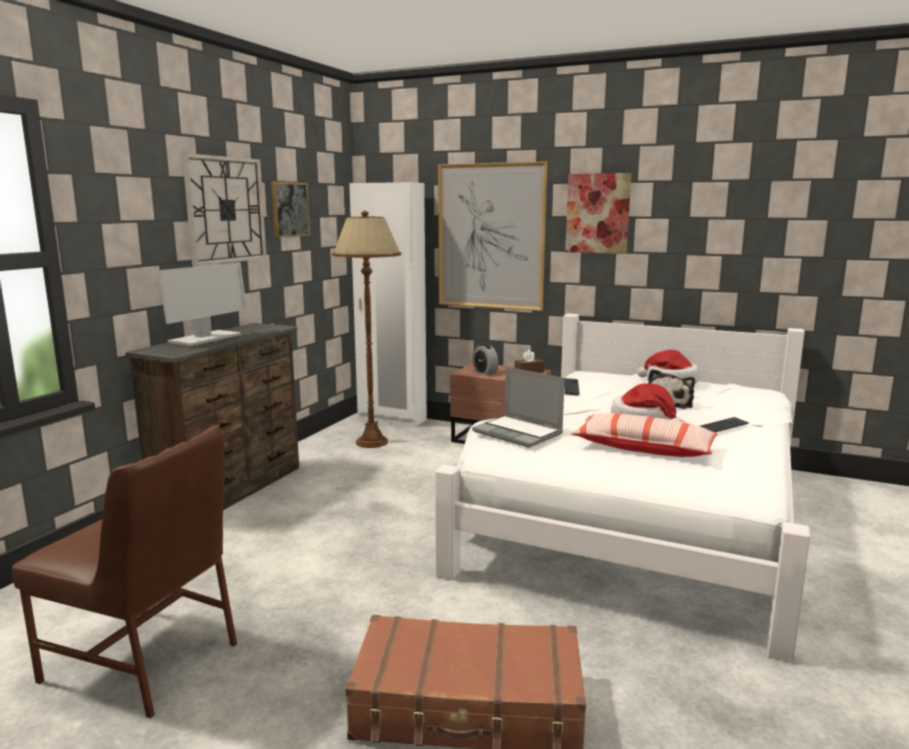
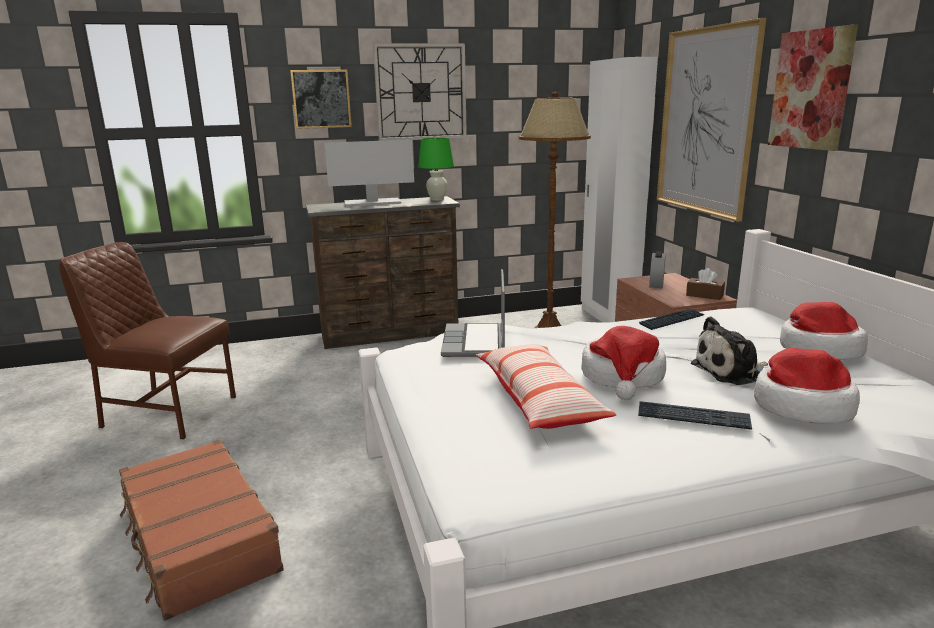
camera: 50 degrees right, 5 degrees up
brown chair [12,425,237,718] -> brown chair turned 120 degrees clockwise [59,242,236,439]
picture [271,182,310,238] -> picture moved to [290,70,352,129]
none -> green table lamp [418,138,454,201]
none -> hat [754,348,860,424]

